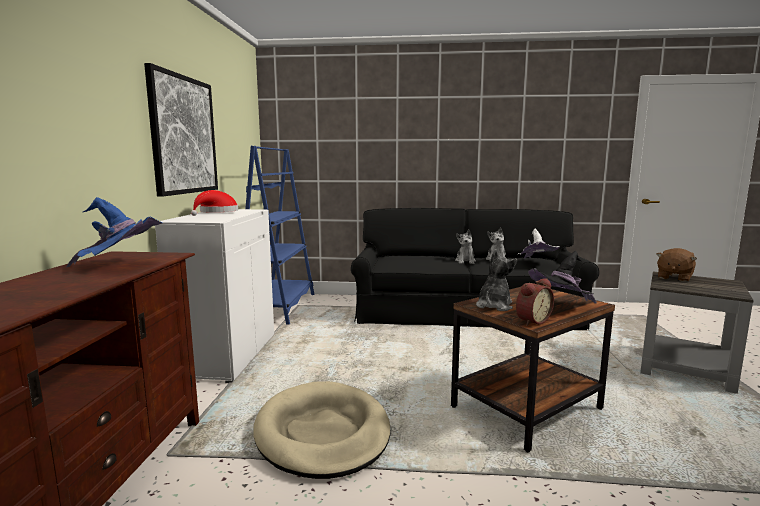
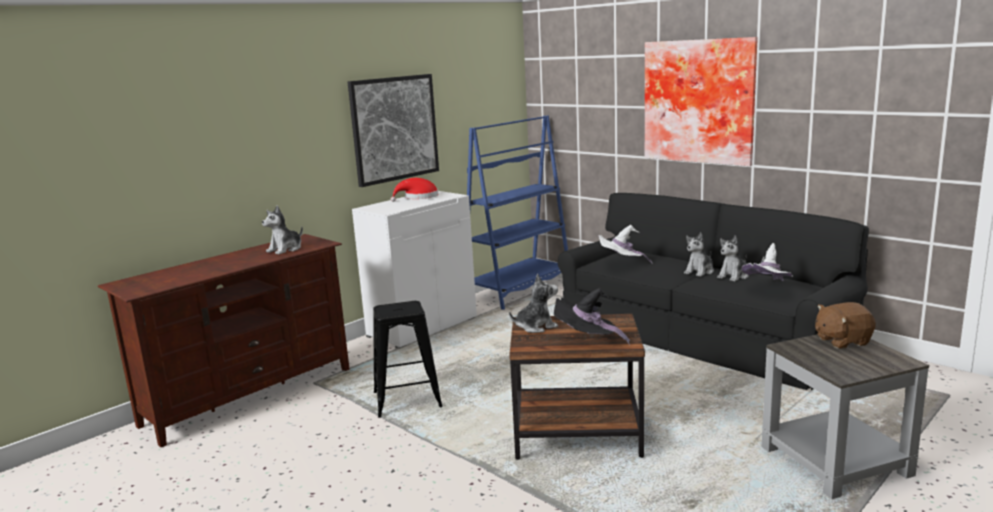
camera: 40 degrees right, 5 degrees up
blue hat [66,197,163,268] -> plush toy [262,206,303,255]
beige dog bed [253,381,390,479] -> black stool [373,301,443,418]
alarm clock [516,278,554,326] -> none
none -> white hat [598,225,652,263]
none -> picture [645,37,758,166]

